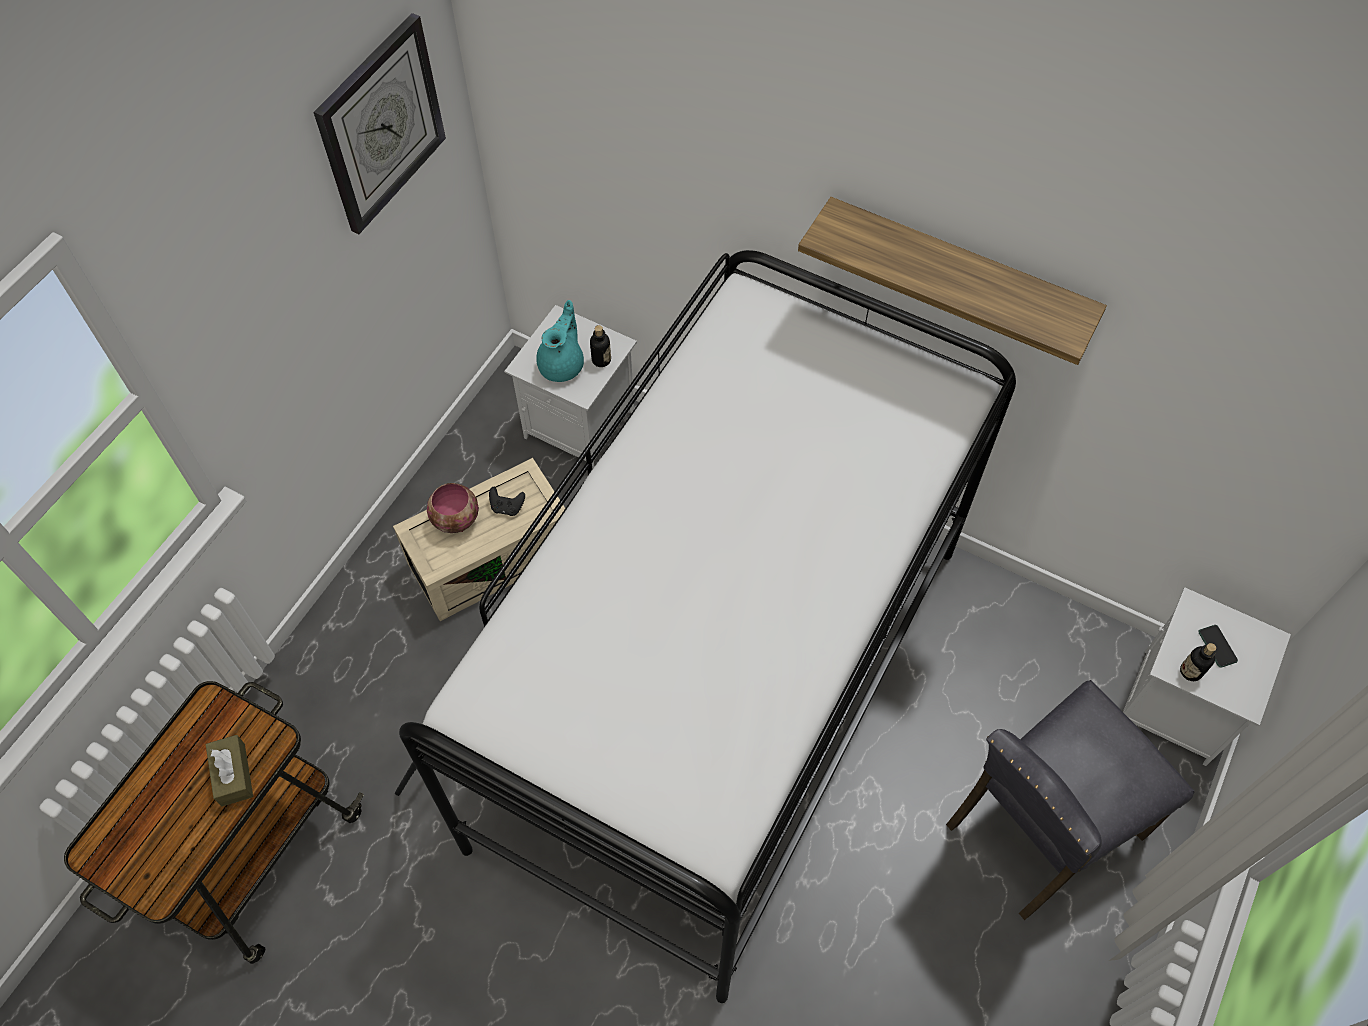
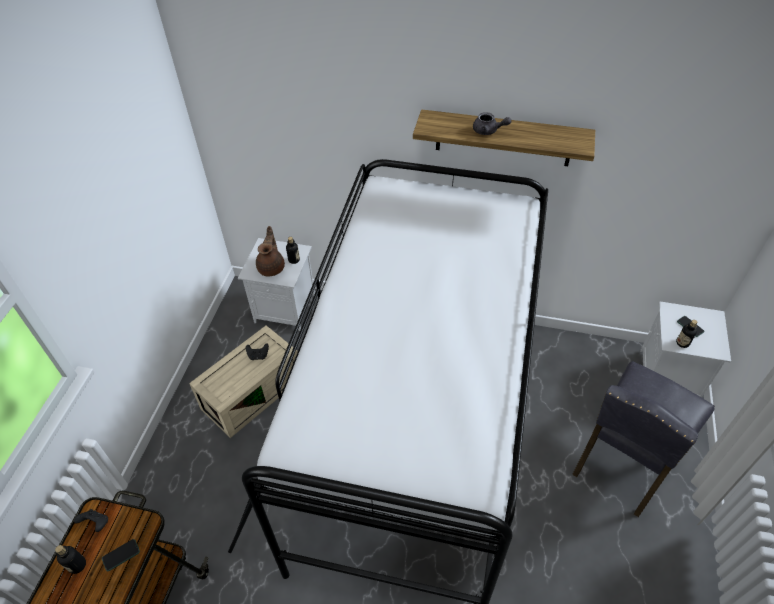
camera: 15 degrees left, 10 degrees down
brown tissue box [206,735,253,807] -> phone [102,539,140,571]
wall clock [313,13,446,234] -> none
bowl [427,483,479,533] -> none
turquoise teapot [536,300,584,382] -> brown teapot [256,226,285,277]
none -> bottle [55,545,86,574]
none -> black game controller [74,509,108,532]
none -> grey teapot [473,112,511,135]

